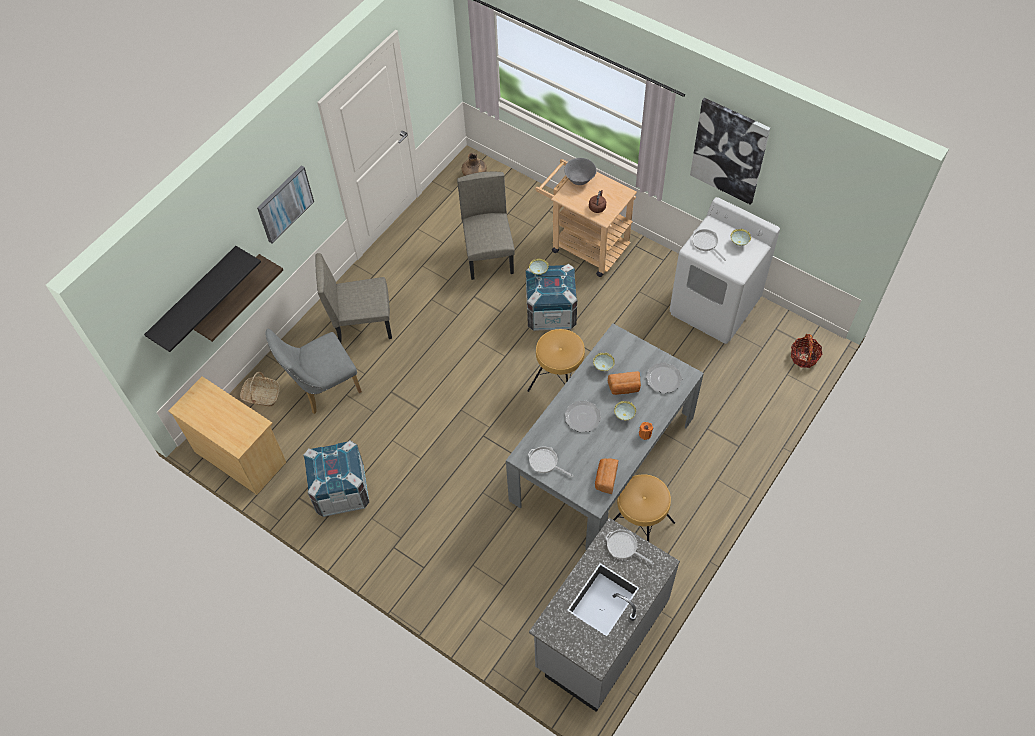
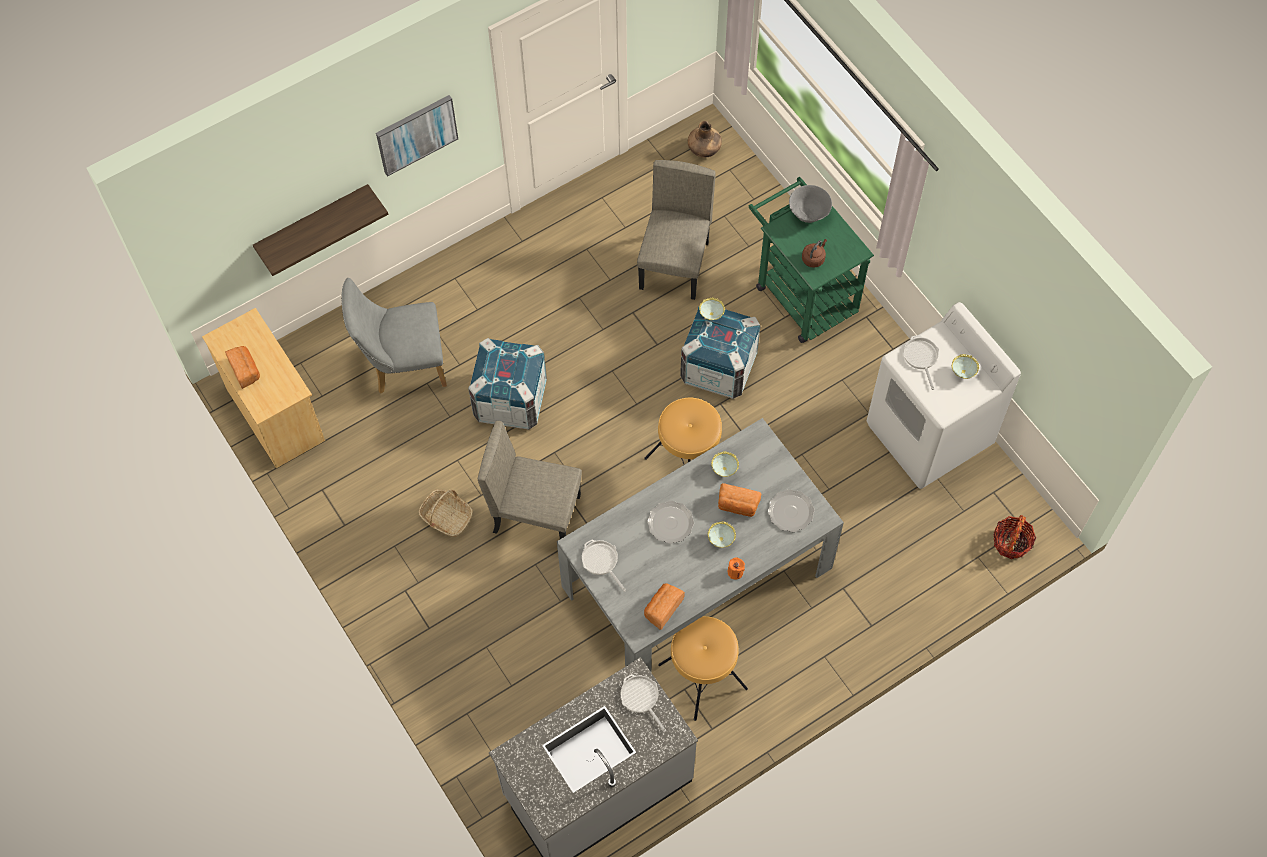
camera: 20 degrees right, 5 degrees up
black shelf [144,246,261,352] -> none
basket [240,372,280,407] -> basket moved to [419,489,473,537]
crate [303,440,369,517] -> crate moved to [468,338,547,430]
beige chair [316,253,392,343] -> beige chair moved to [478,421,582,539]
beige cart [535,159,637,277] -> green cart [749,177,874,343]
picture [690,98,770,205] -> none
none -> bread [225,346,260,389]

